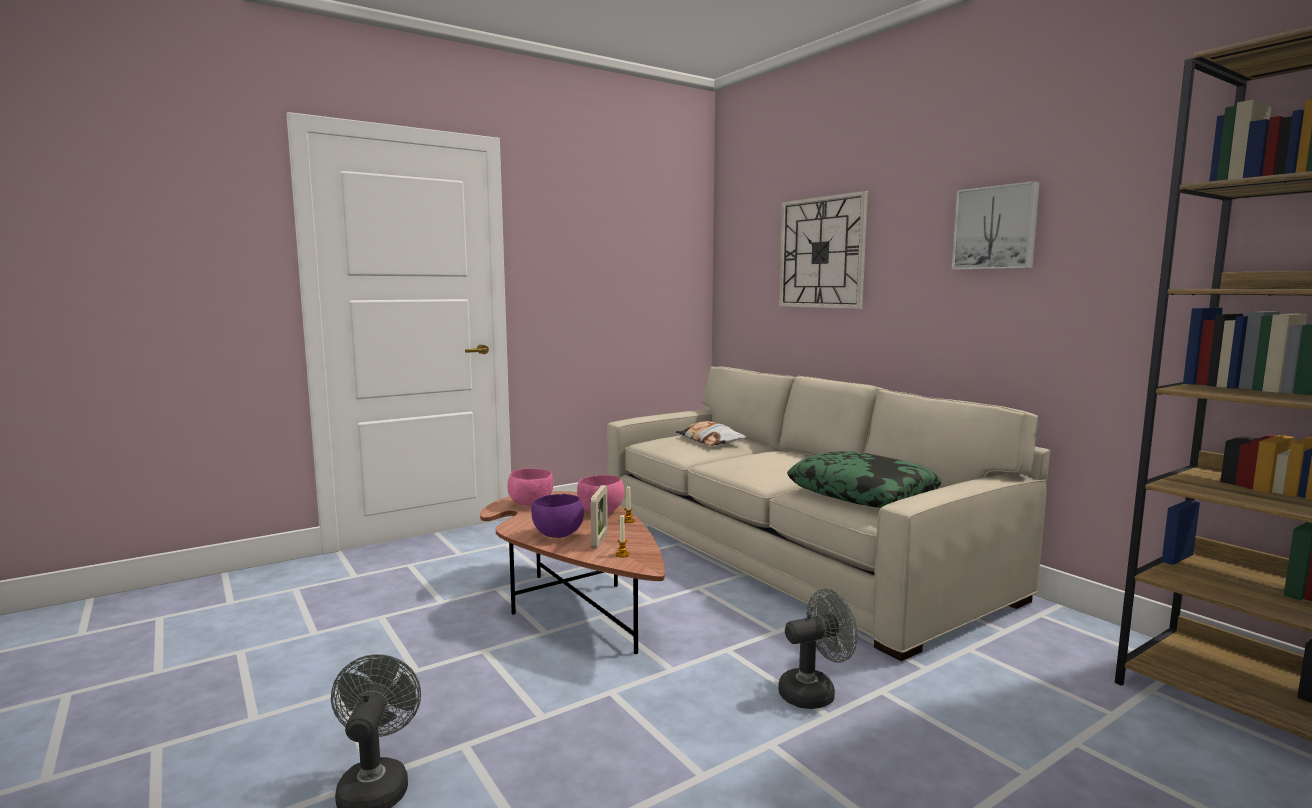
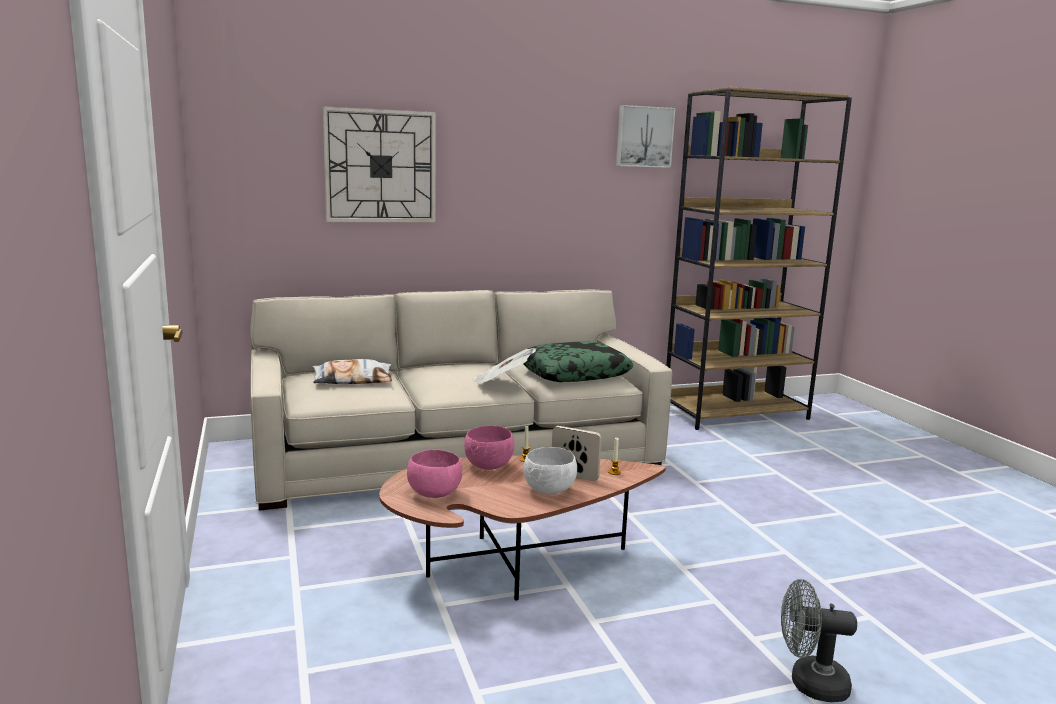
camera: 75 degrees left, 5 degrees up
purple bowl [531,494,584,538] -> white bowl [524,447,577,495]
grey fan [778,589,858,709] -> none
picture [952,181,1040,270] -> picture moved to [616,105,675,168]
none -> newspaper [472,348,536,385]

